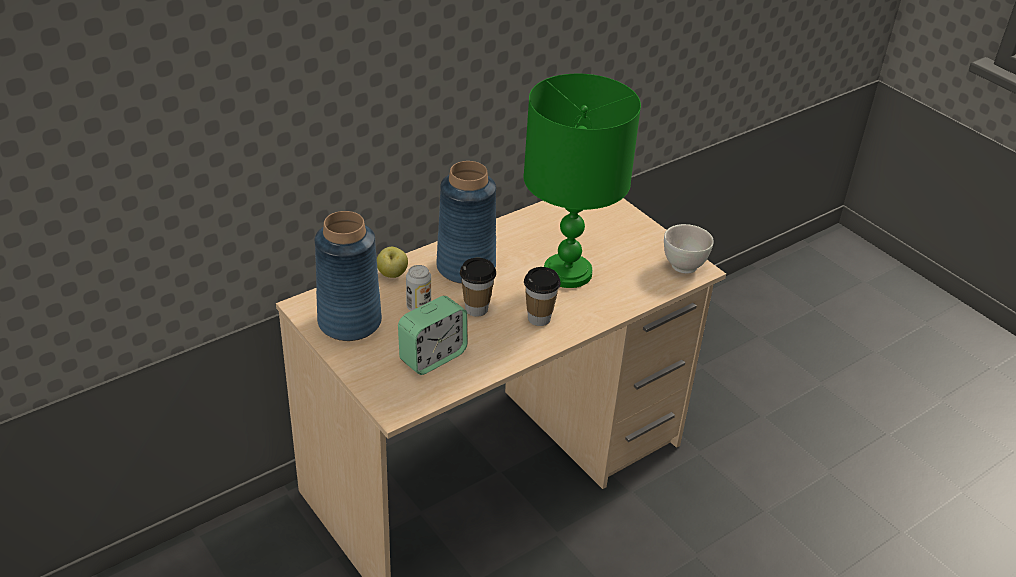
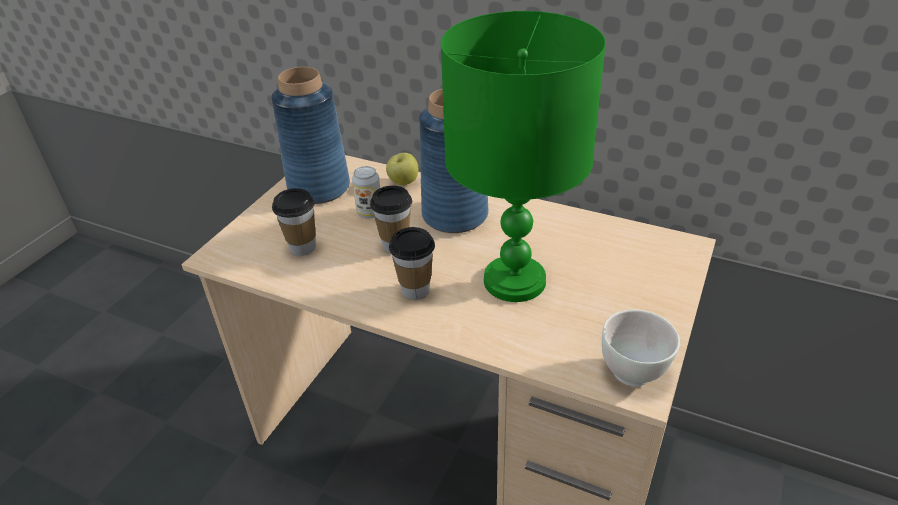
camera: 65 degrees right, 0 degrees up
alarm clock [398,296,467,375] -> cup [272,188,316,256]

